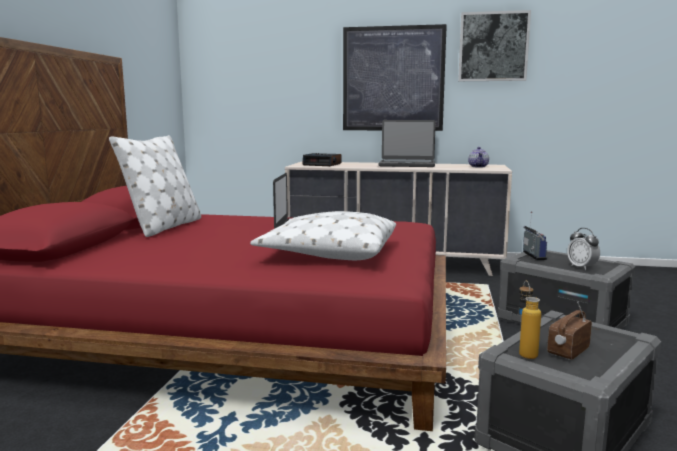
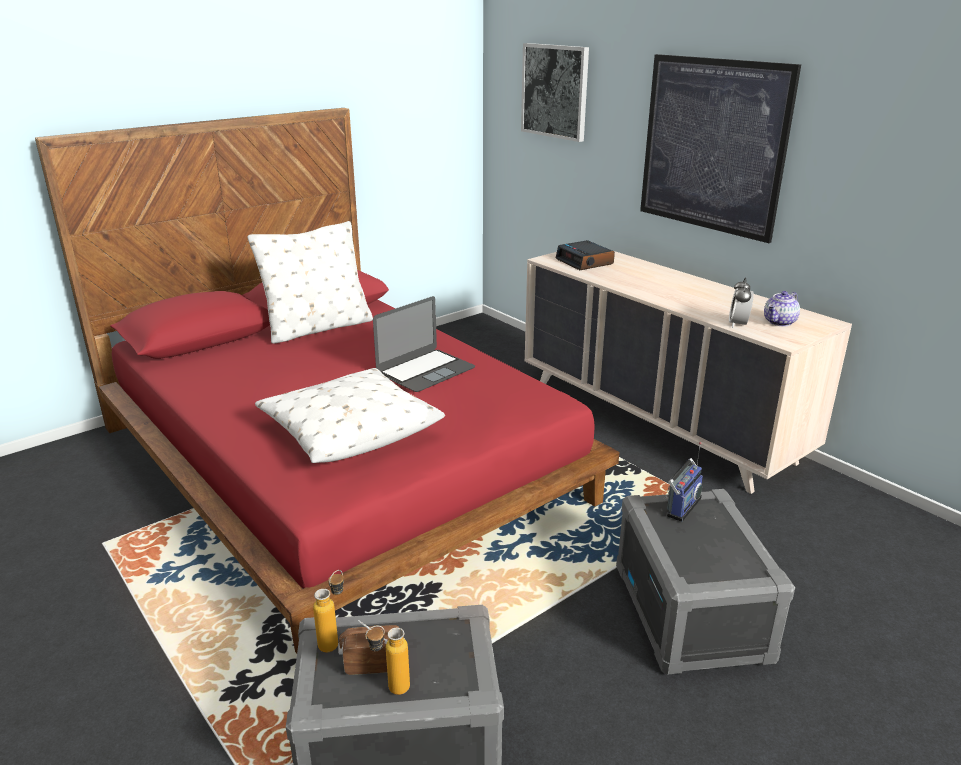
camera: 40 degrees right, 15 degrees up
laptop [379,120,436,167] -> none
picture [458,10,531,81] -> picture moved to [521,43,589,142]
alarm clock [567,228,600,270] -> alarm clock moved to [729,278,754,328]
none -> bottle [365,626,410,695]

